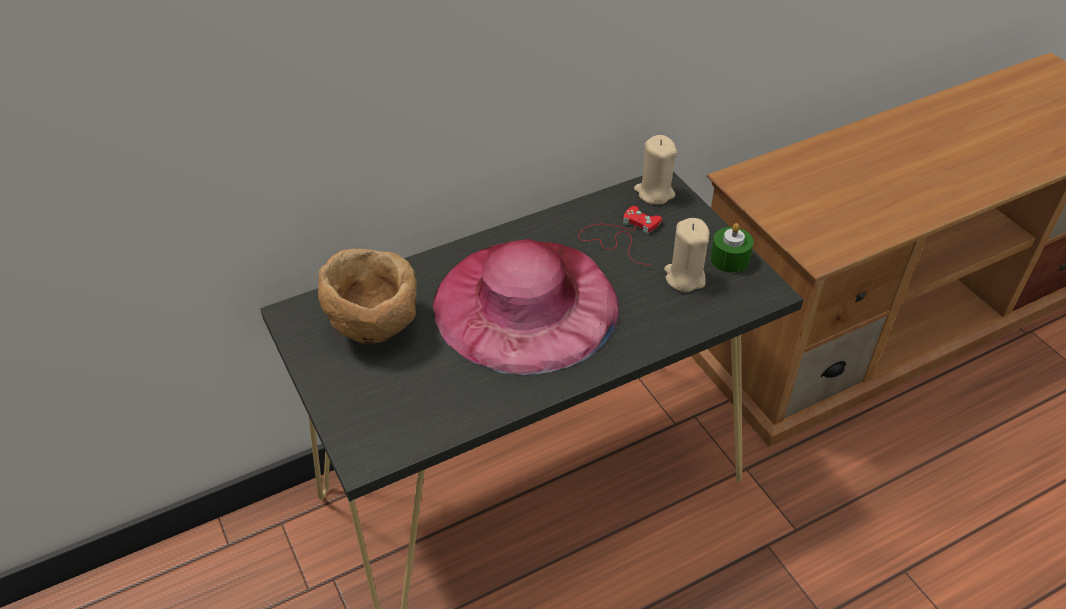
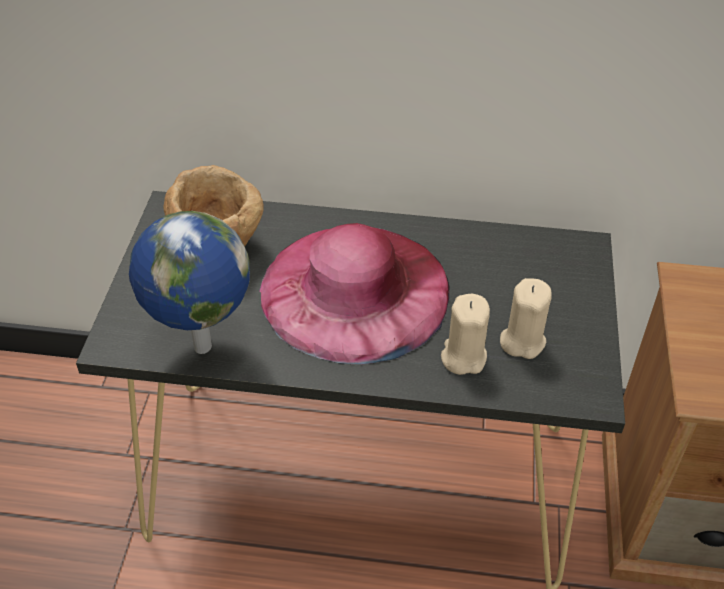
camera: 35 degrees right, 0 degrees up
red game controller [578,206,662,265] -> none
beige candle [634,135,677,205] -> beige candle moved to [441,294,490,375]
green candle [710,223,754,273] -> none
none -> globe [129,211,250,354]

